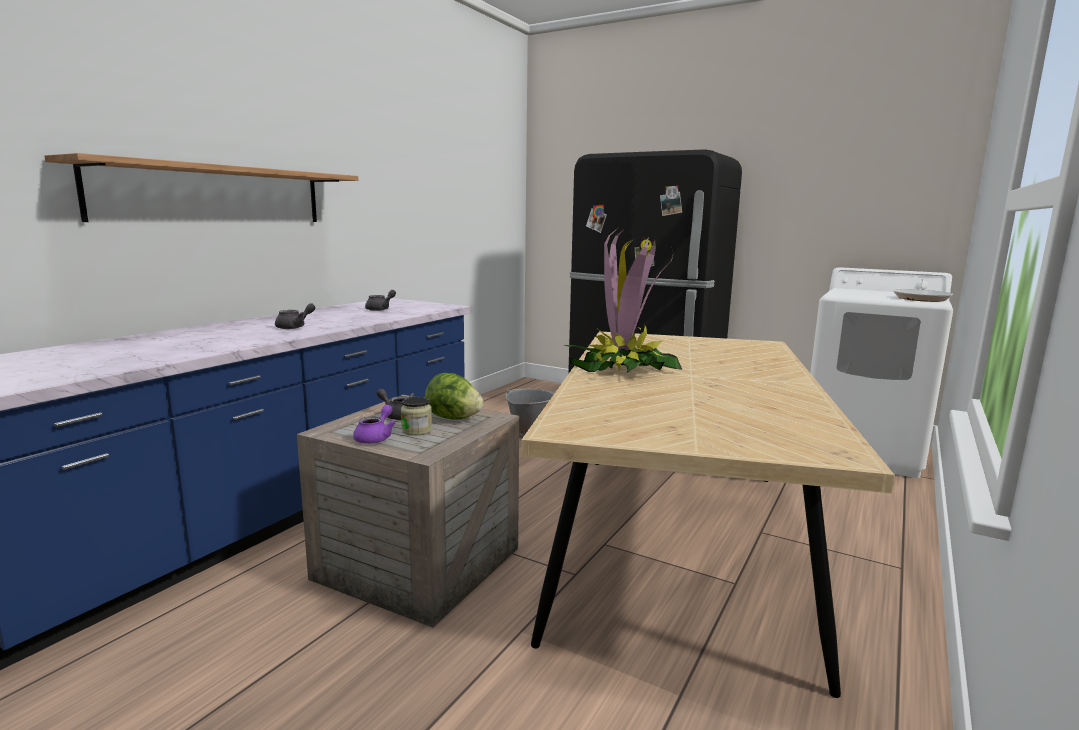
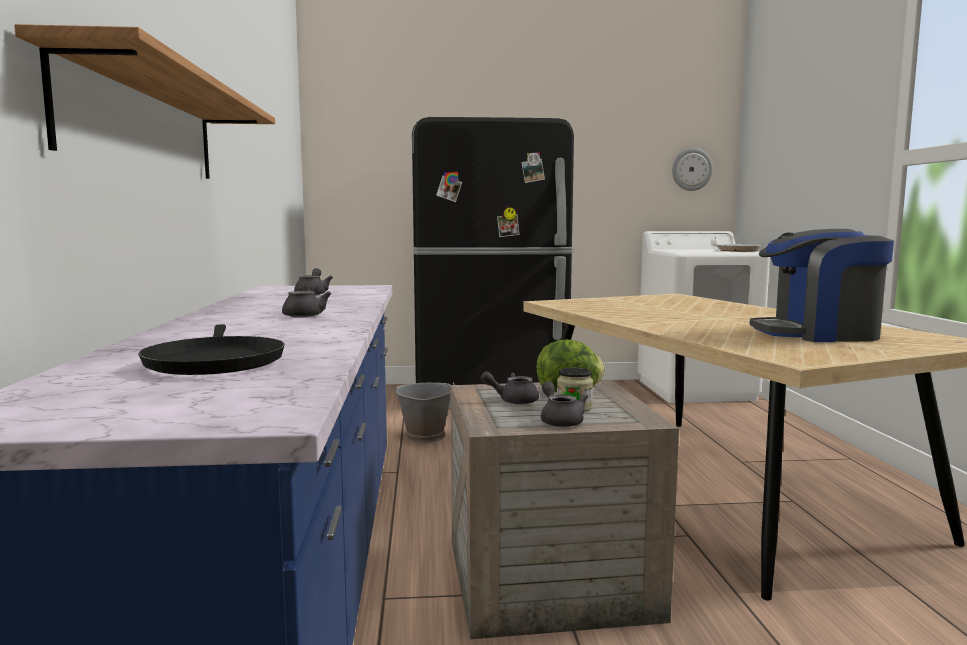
camera: 35 degrees left, 5 degrees down
purple teapot [353,405,396,444] -> grey teapot [541,381,588,427]
potted plant [564,228,682,373] -> none
none -> black frying pan [138,324,285,375]
none -> wall clock [672,148,713,191]
none -> coffee machine [750,229,894,342]

